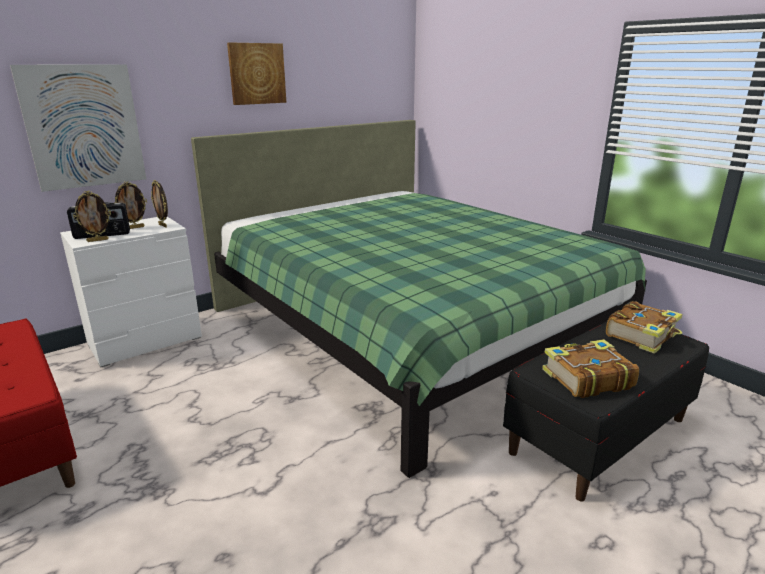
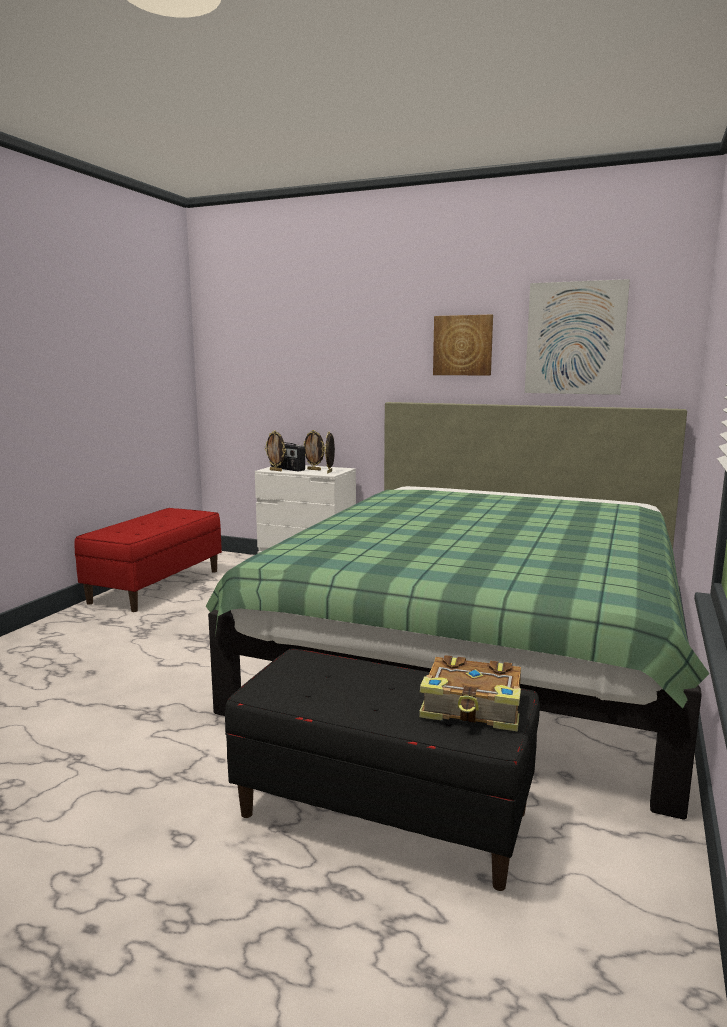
camera: 60 degrees right, 10 degrees down
picture [10,64,146,192] -> picture moved to [525,279,630,395]
book [542,339,639,398] -> none

